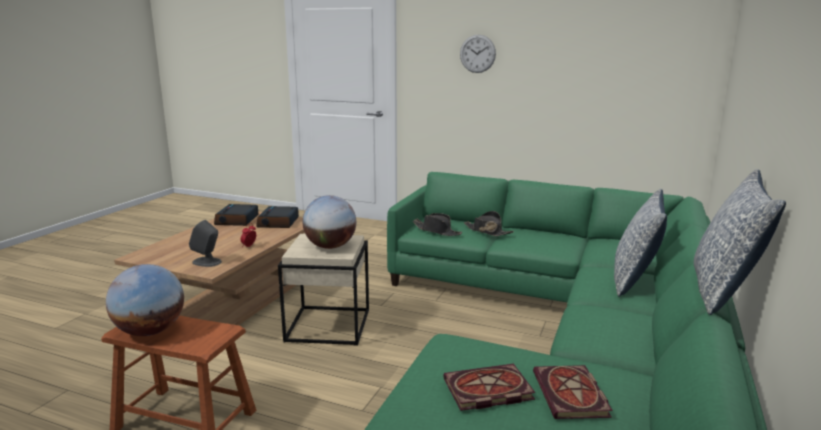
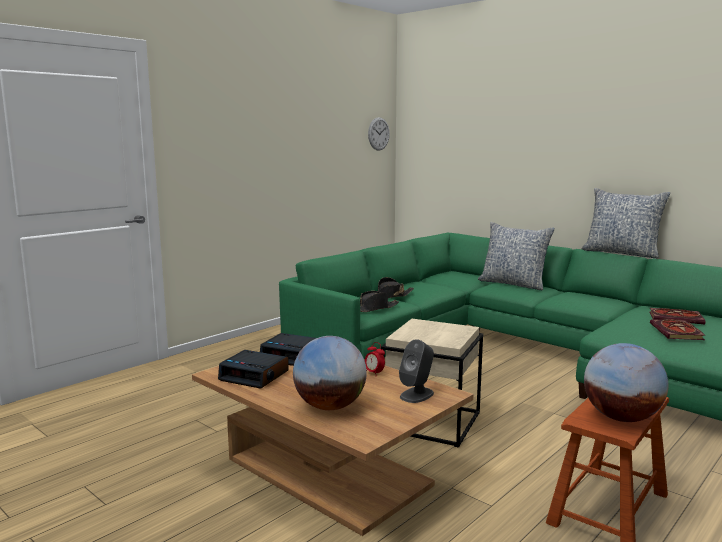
camera: 70 degrees left, 5 degrees down
globe [303,195,356,249] -> globe moved to [293,336,367,410]
wall clock [460,34,496,73] -> wall clock moved to [368,117,390,151]

